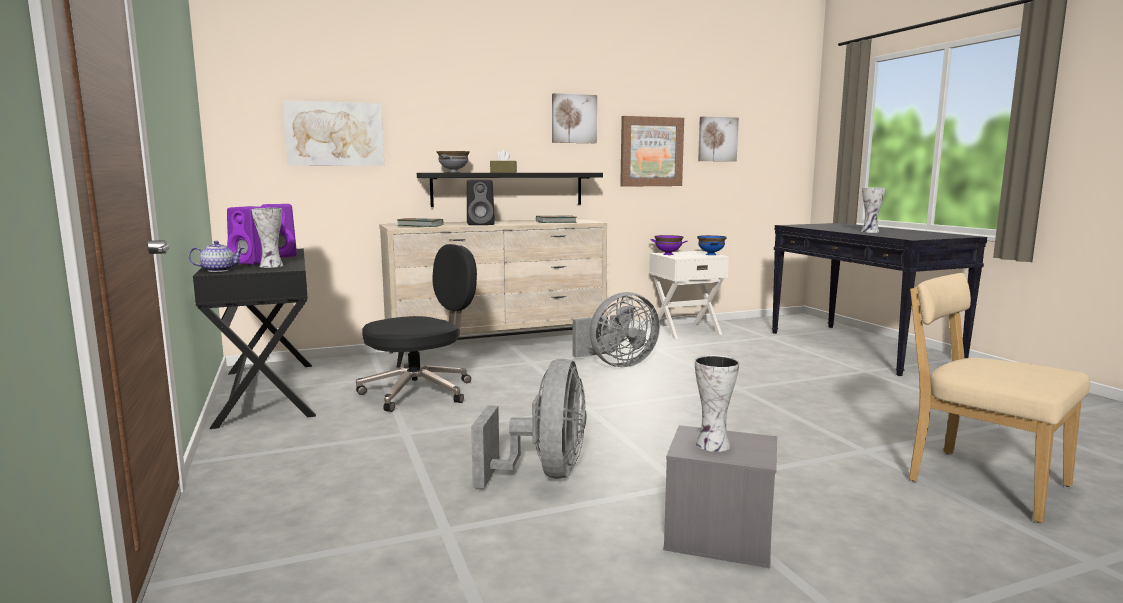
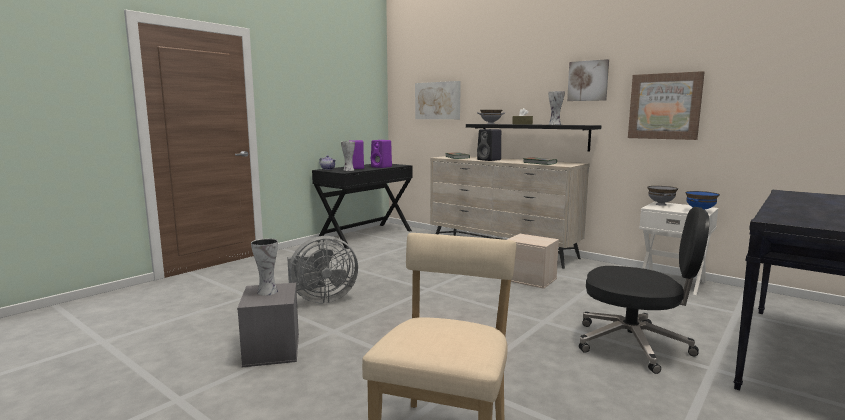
camera: 60 degrees right, 0 degrees up
black office chair [356,244,477,412] -> black office chair moved to [579,207,709,374]
grey fan [573,292,660,367] -> beige storage box [507,234,559,289]
purple bowl [651,235,687,255] -> grey bowl [648,186,678,206]
picture [698,116,739,162] -> none
vase [861,187,886,233] -> vase moved to [548,91,565,125]

